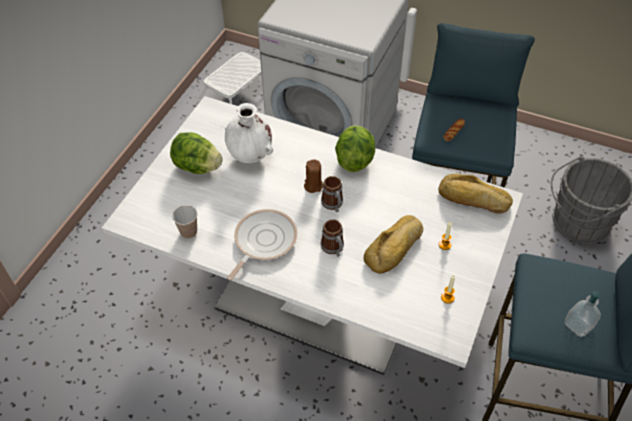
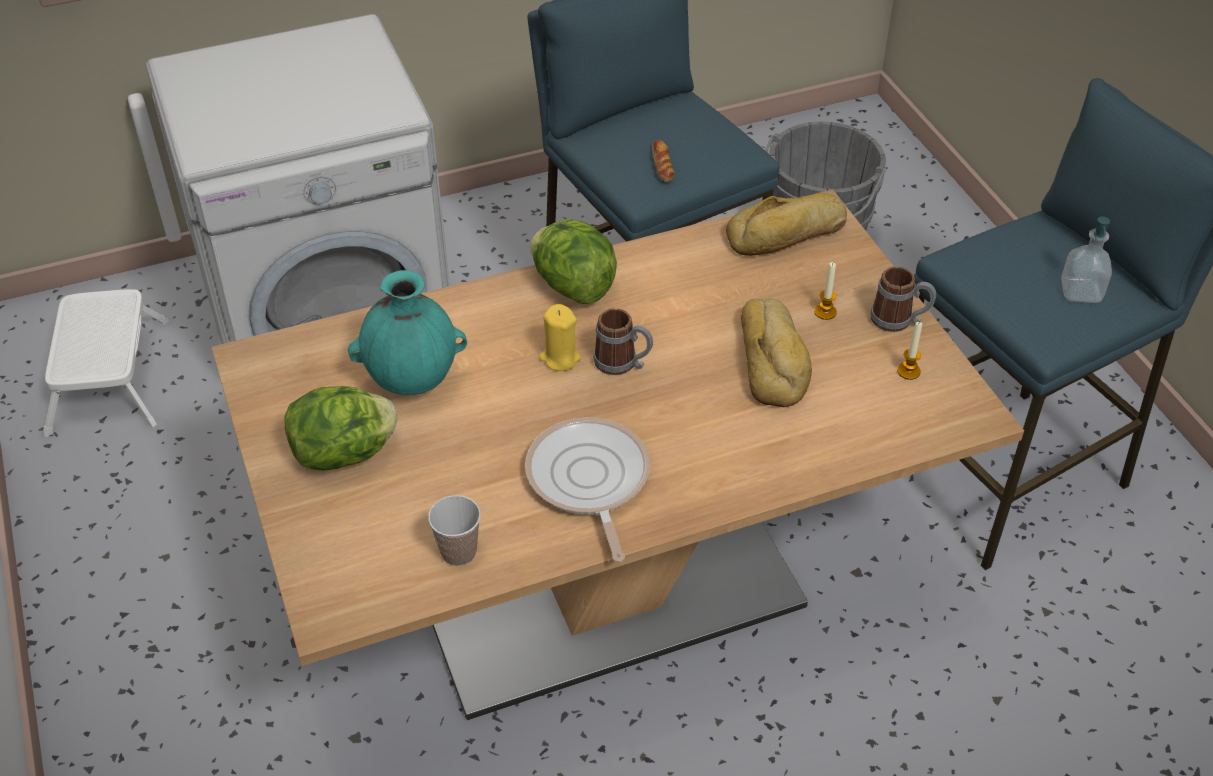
camera: 45 degrees left, 5 degrees down
white dining table [102,96,523,375] -> brown dining table [211,189,1024,720]
white vase [225,103,273,163] -> turquoise vase [348,270,467,395]
brown candle [304,160,323,193] -> yellow candle [539,304,581,371]
mug [320,219,344,257] -> mug moved to [870,267,936,332]

